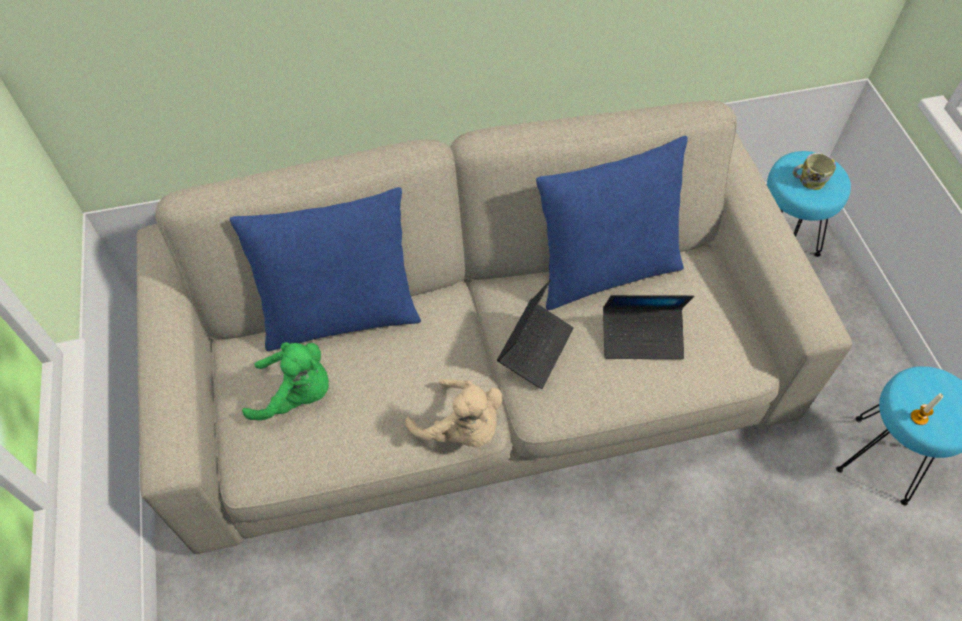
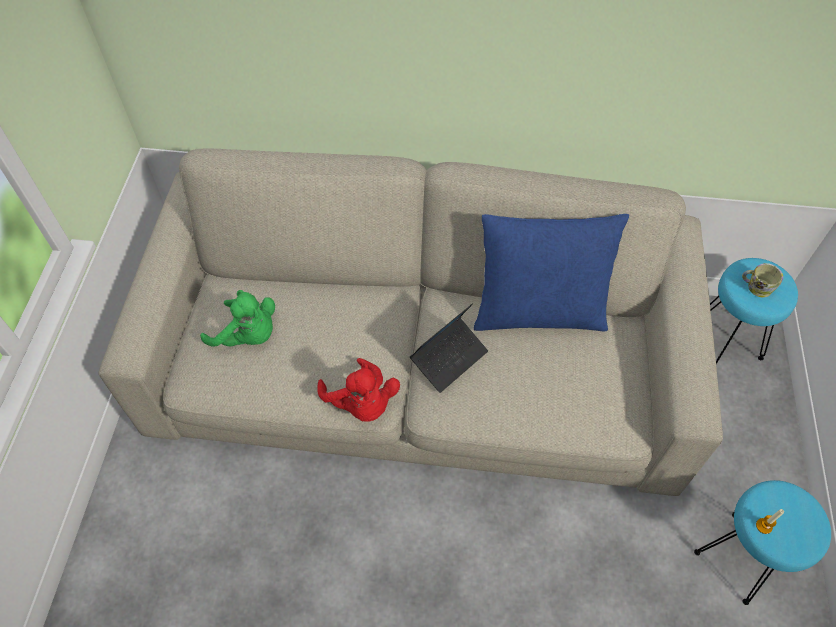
camera: 20 degrees right, 0 degrees up
blue pillow [230,187,421,351] -> none
beige plush toy [405,379,502,447] -> red plush toy [317,358,400,422]
laptop [603,295,694,359] -> none

